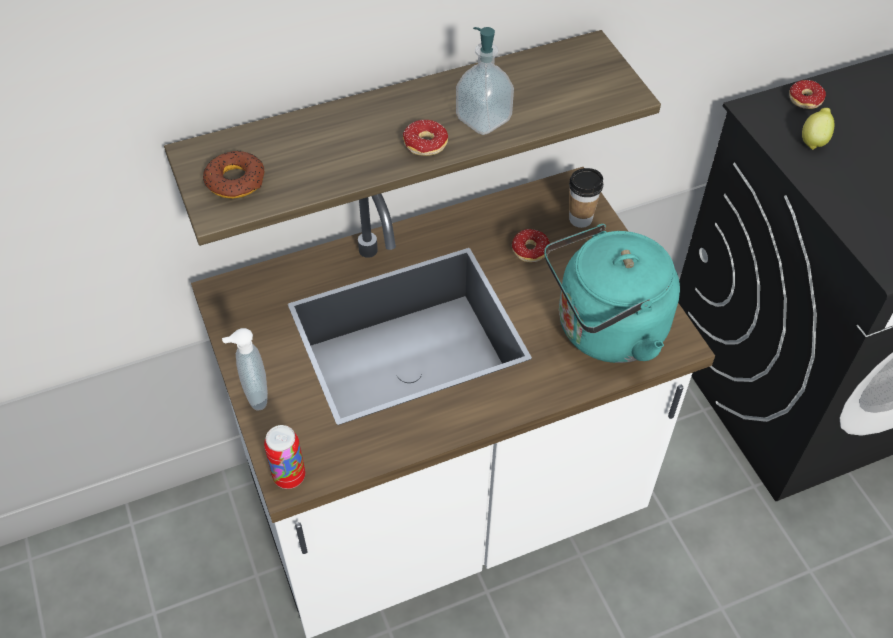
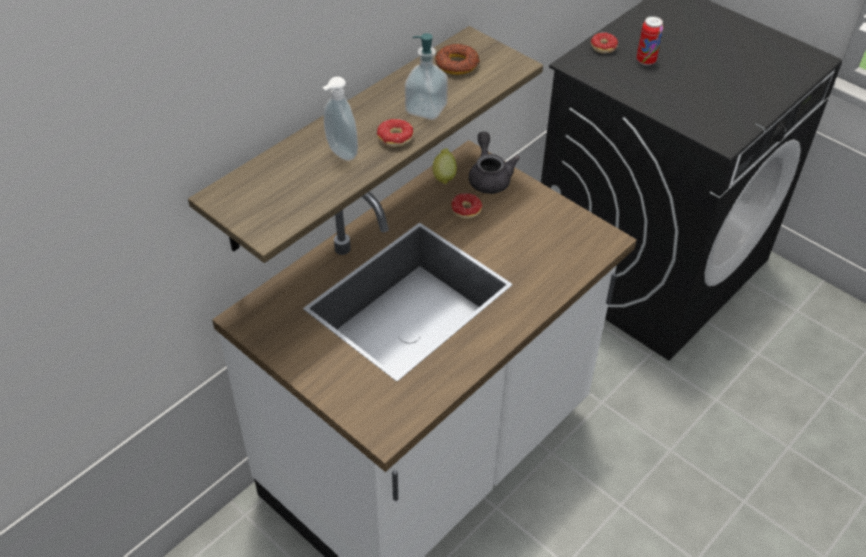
camera: 25 degrees left, 5 degrees down
donut [203,151,264,199] -> donut moved to [435,44,480,75]
soap dispenser [222,328,268,411] -> soap dispenser moved to [322,77,358,161]
can [264,425,305,489] -> can moved to [636,16,663,66]
turquoise kettle [544,224,680,363] -> none
cup [569,168,603,228] -> grey teapot [469,132,520,194]
lemon [802,108,834,150] -> lemon moved to [432,148,457,184]

